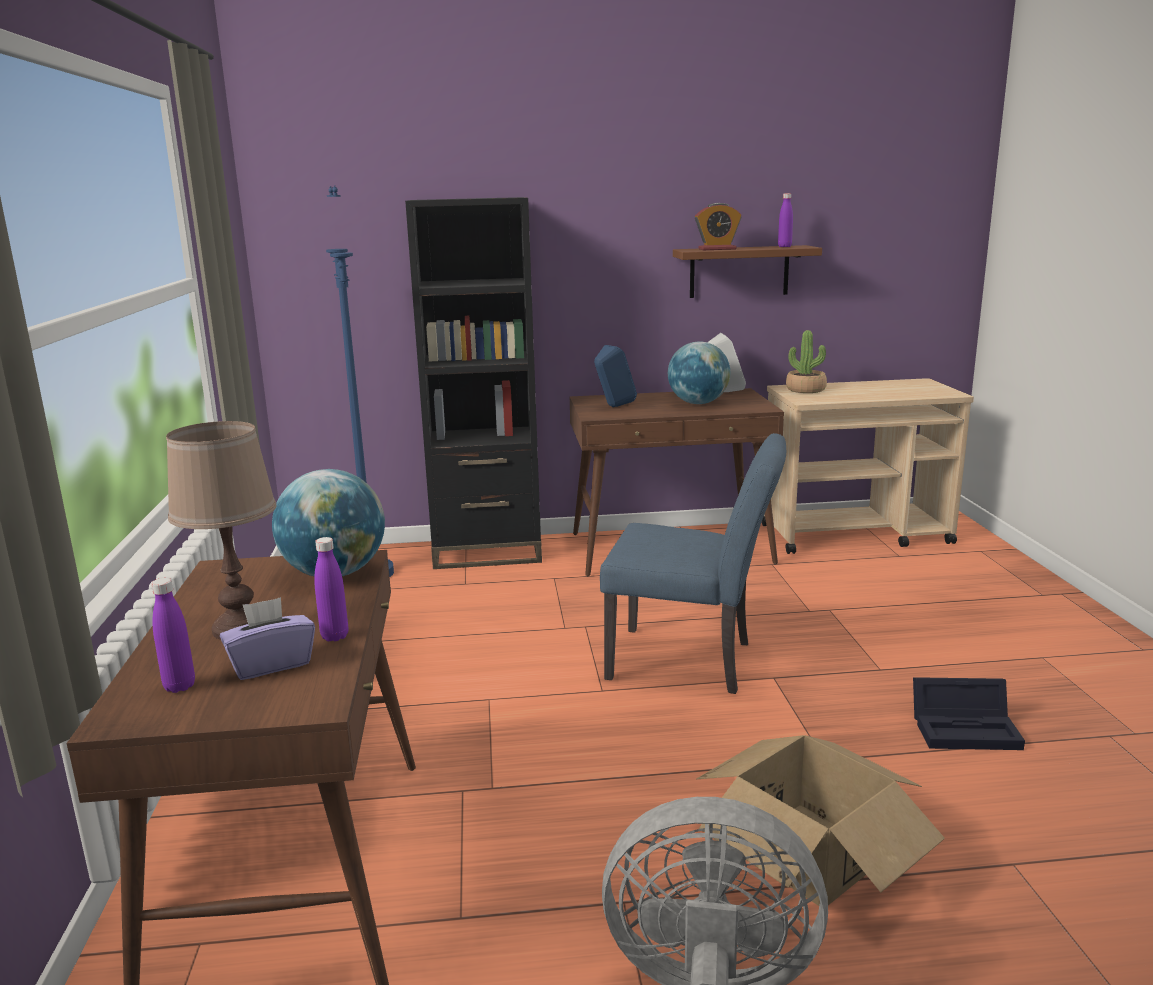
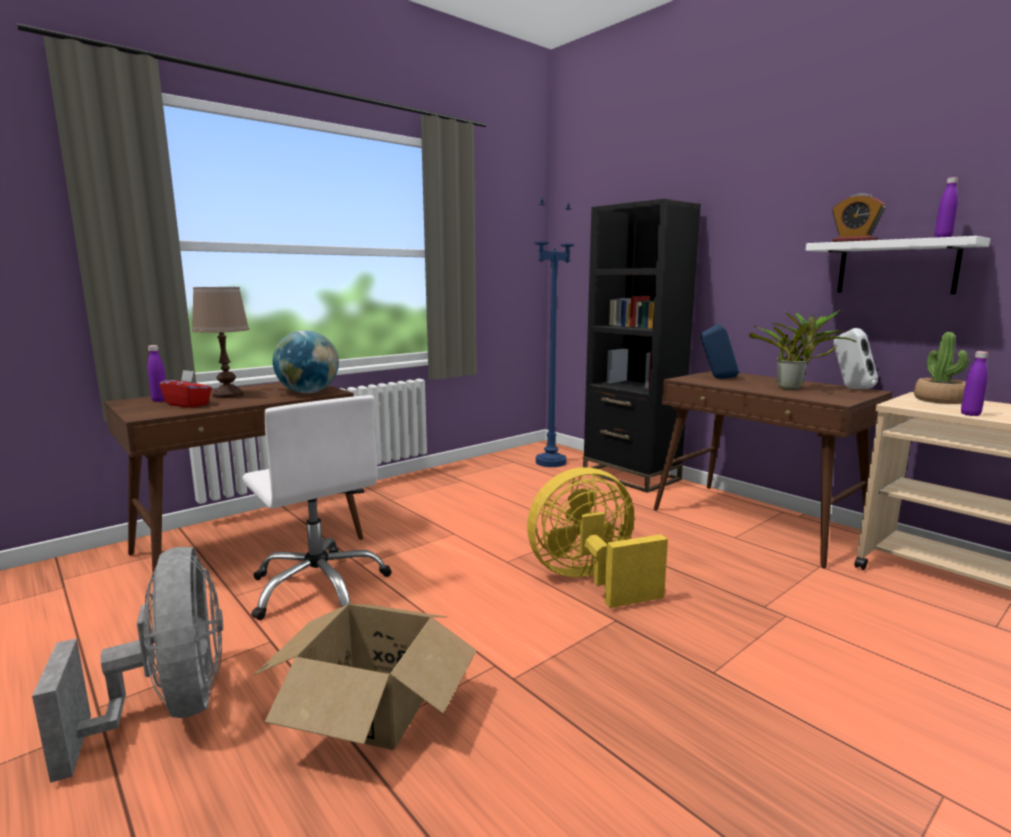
camera: 55 degrees right, 5 degrees down
purple tissue box [220,597,315,680] -> red tissue box [159,370,212,408]
purple bottle [314,537,348,641] -> purple bottle moved to [961,351,988,416]
blue chair [600,433,786,694] -> yellow fan [527,467,668,608]
globe [668,341,730,404] -> potted plant [749,309,856,390]
brown shelf [673,245,822,298] -> white shelf [806,236,990,294]
black storage box [913,677,1025,750] -> none
none -> white office chair [242,395,392,620]

